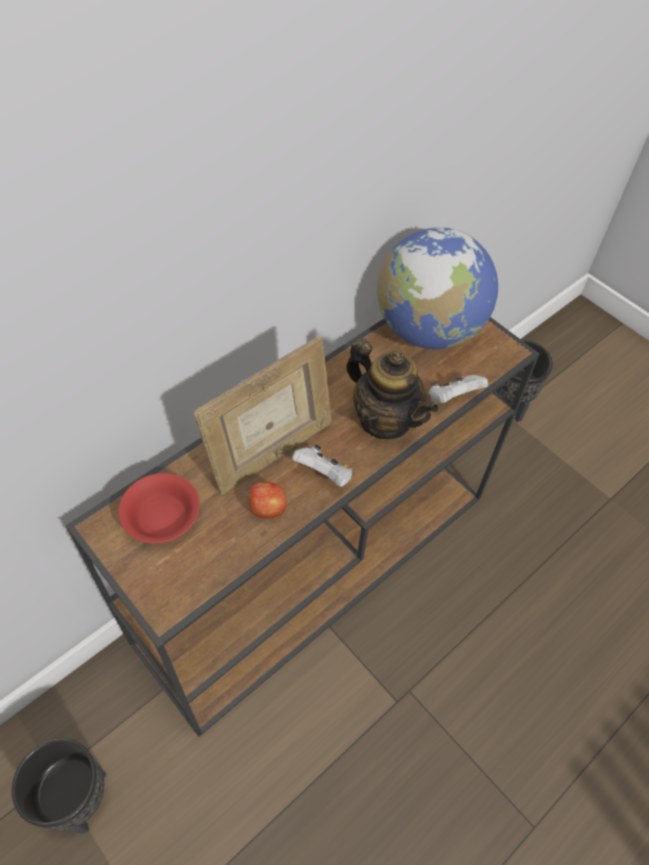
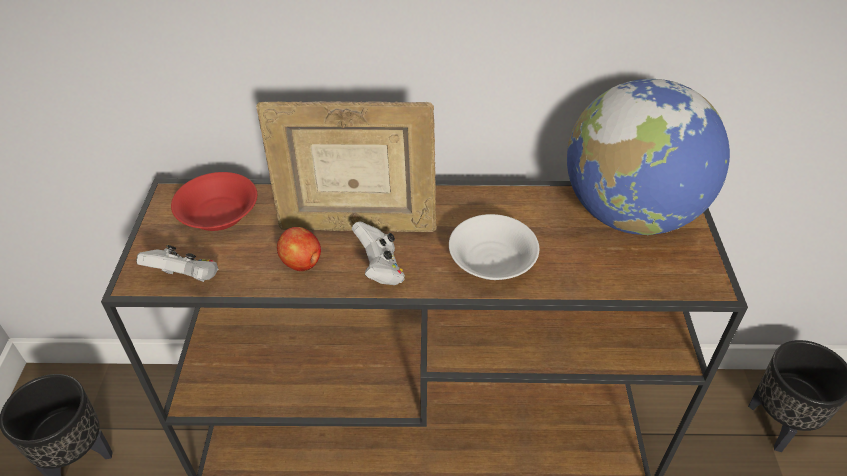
camera: 45 degrees right, 10 degrees down
teapot [346,338,439,439] -> white bowl [449,214,539,280]
white game controller [429,375,488,403] -> white game controller moved to [136,245,218,282]

